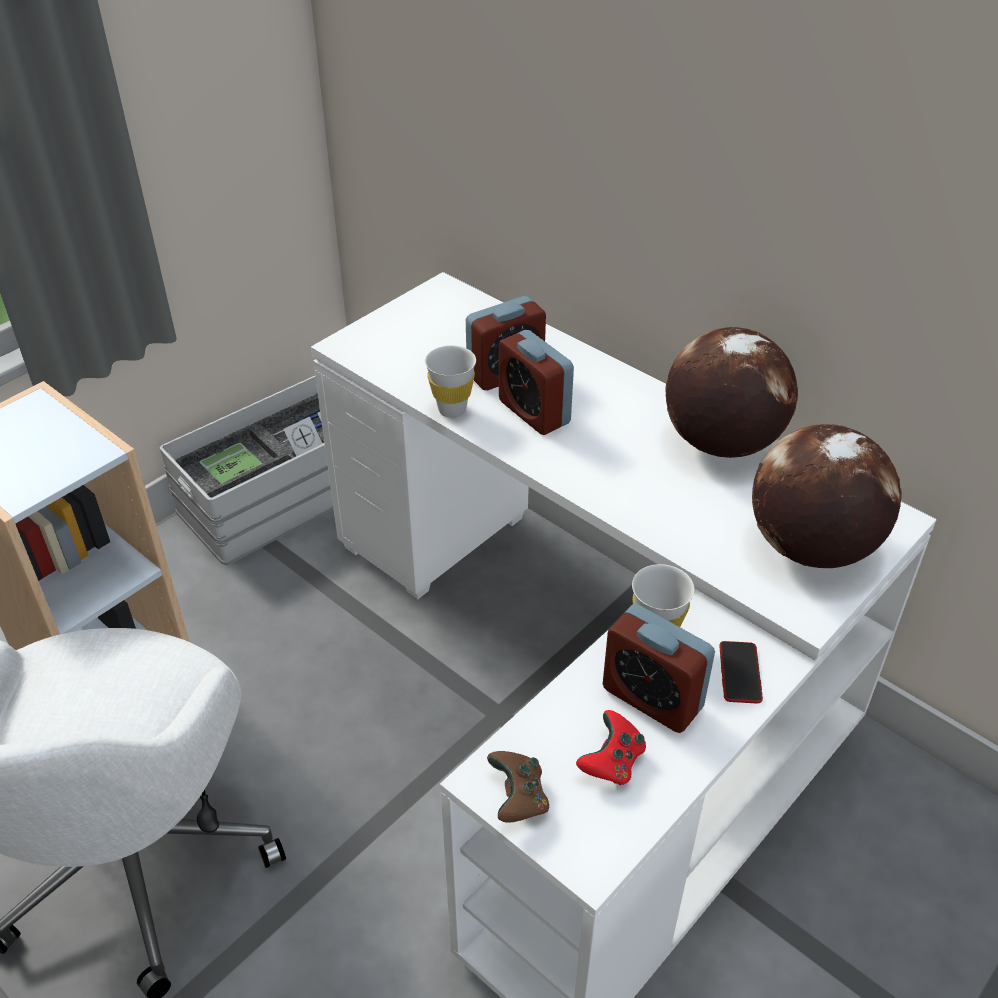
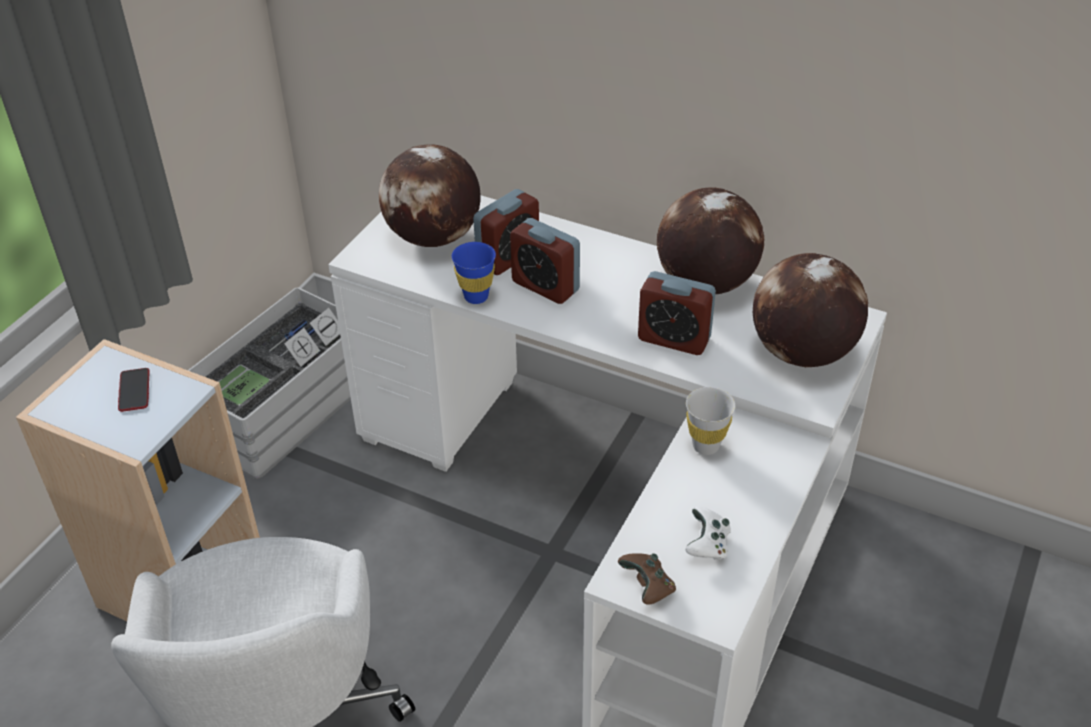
camera: 15 degrees left, 0 degrees up
white cup [425,345,476,418] -> blue cup [452,242,496,304]
red game controller [576,710,646,785] -> white game controller [685,506,731,561]
alarm clock [603,604,715,733] -> alarm clock moved to [638,271,716,355]
phone [719,641,763,704] -> phone moved to [118,368,150,412]
none -> globe [379,144,481,247]

